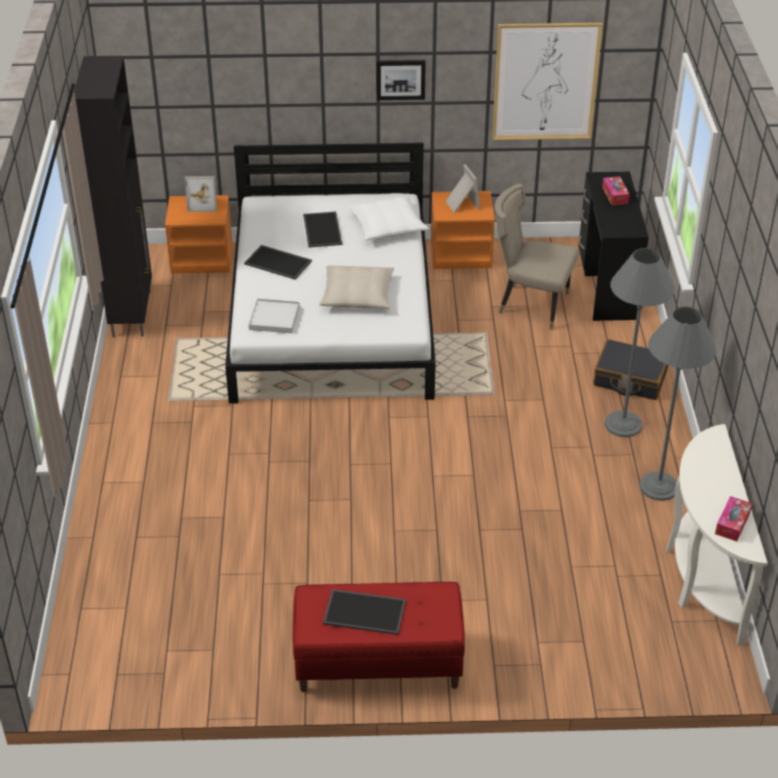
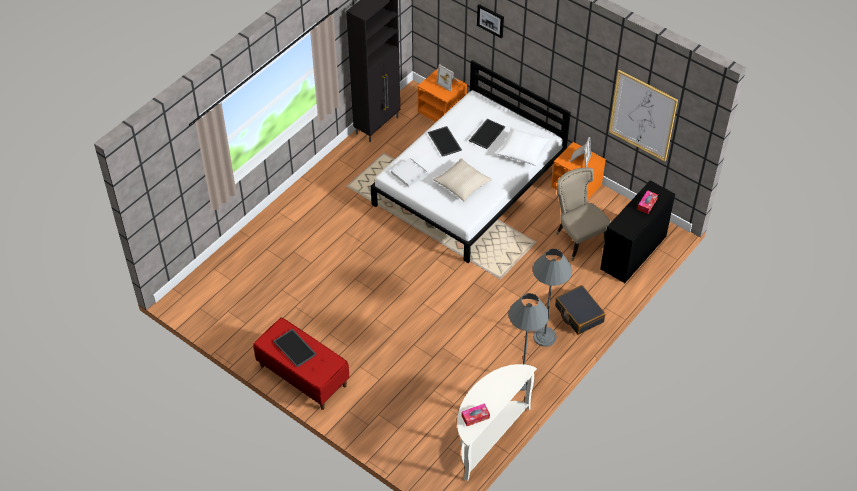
camera: 40 degrees right, 10 degrees up
picture [376,60,426,100] -> picture moved to [477,4,504,39]

